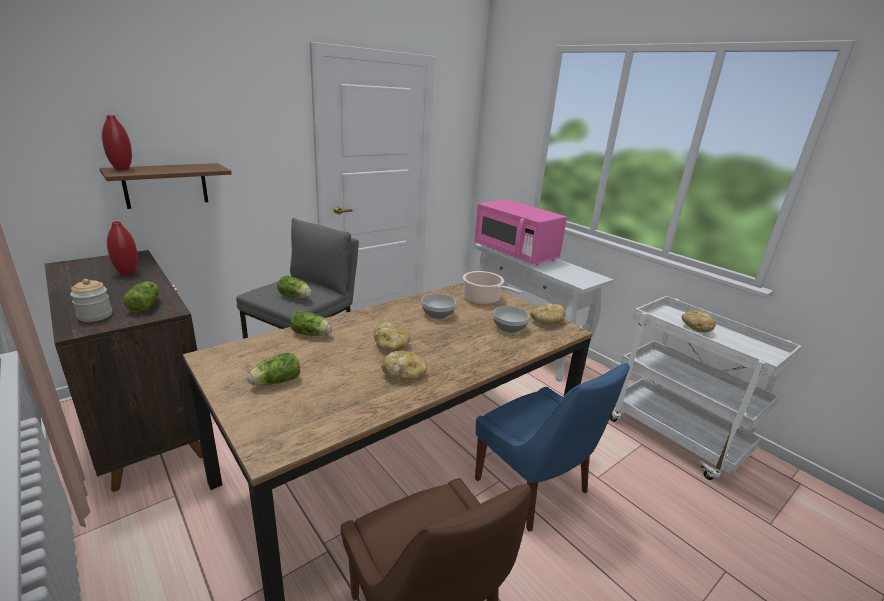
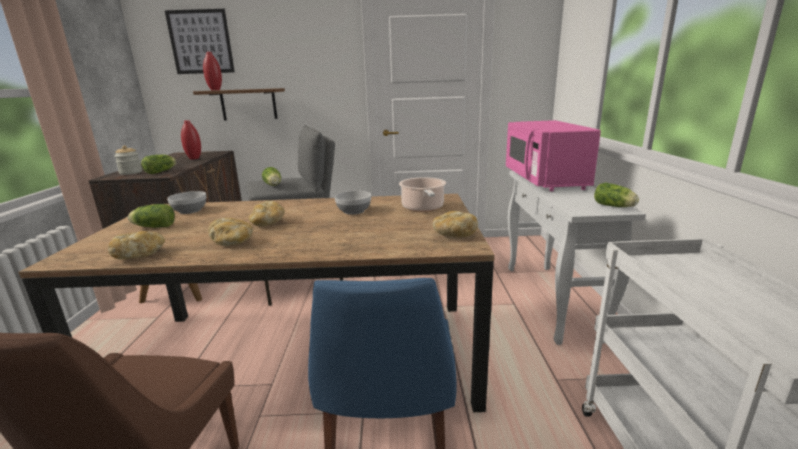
camera: 40 degrees right, 5 degrees down
lettuce [290,310,332,336] -> lettuce moved to [594,182,639,207]
bowl [493,306,529,333] -> bowl moved to [167,191,206,214]
bread [681,311,716,333] -> bread moved to [108,231,165,259]
none -> picture [165,9,235,74]

